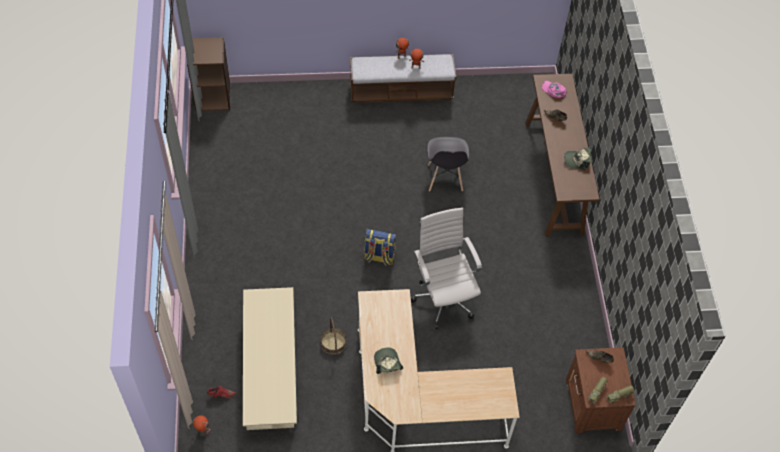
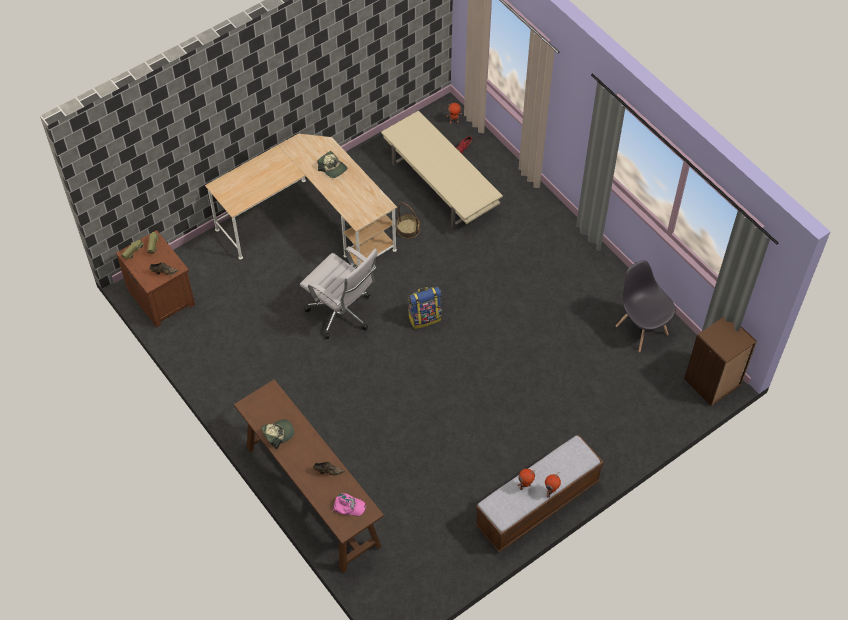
camera: 150 degrees right, 0 degrees up
grey chair [427,137,470,191] -> grey chair moved to [616,260,676,352]

